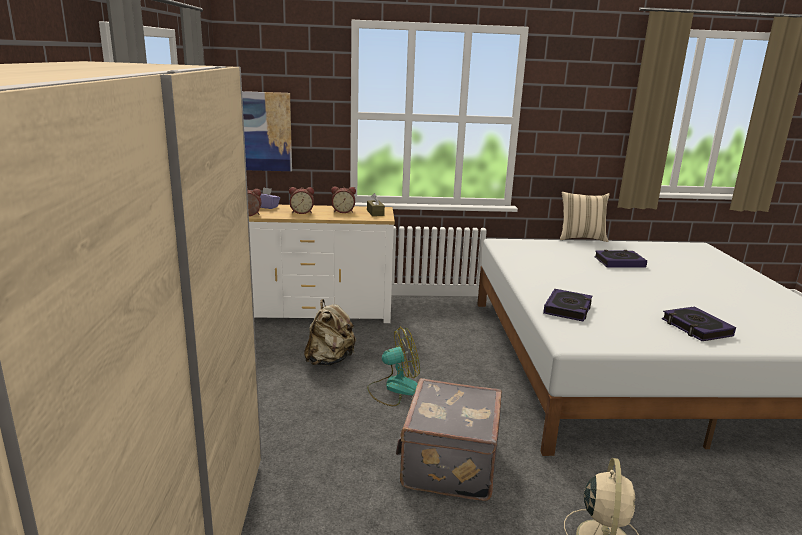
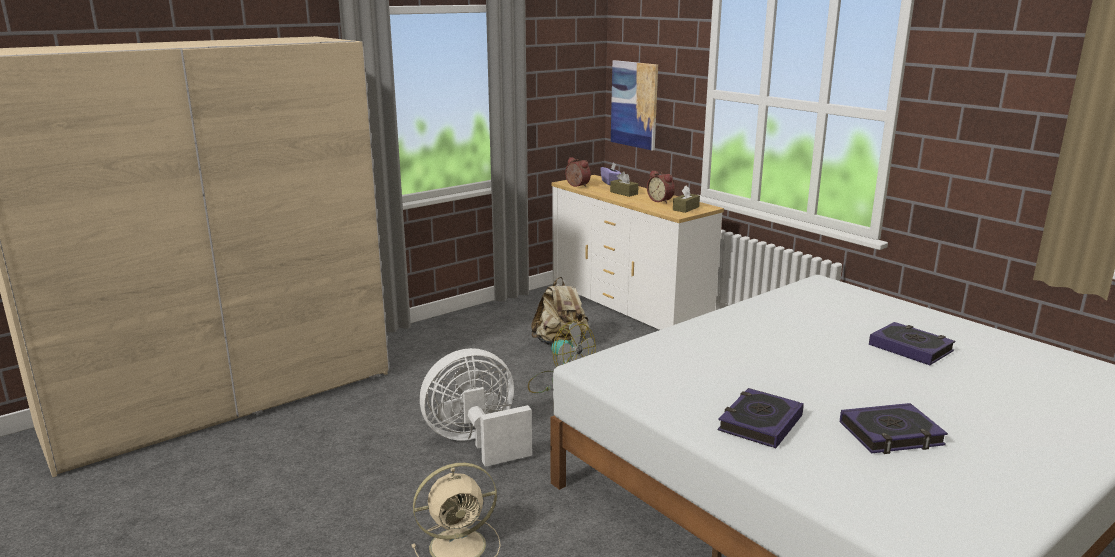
camera: 55 degrees right, 0 degrees up
alarm clock [289,187,314,214] -> brown tissue box [610,172,639,197]
grey suitcase [396,378,502,501] -> white fan [420,348,532,467]
book [543,289,592,322] -> book moved to [840,403,948,454]
beige pillow [560,192,610,242] -> none

